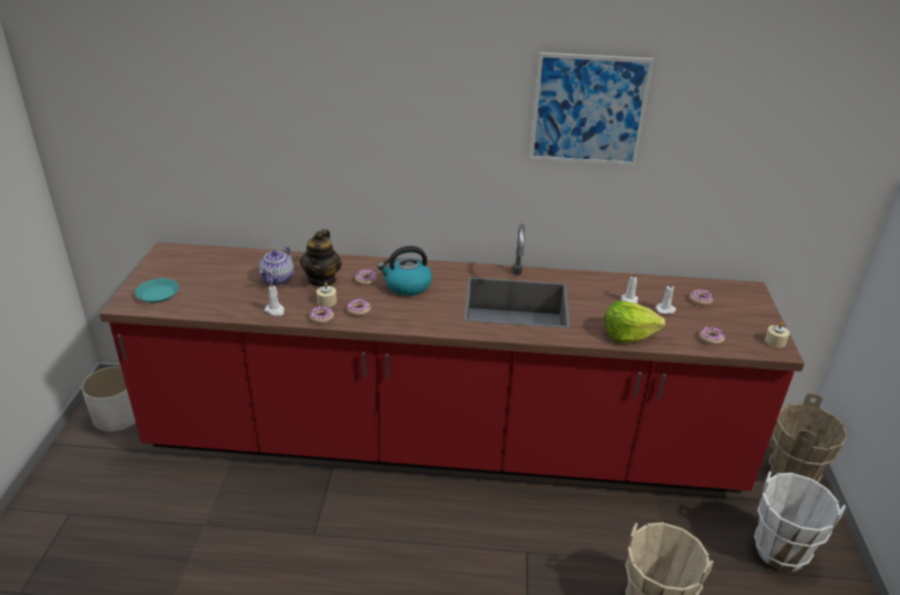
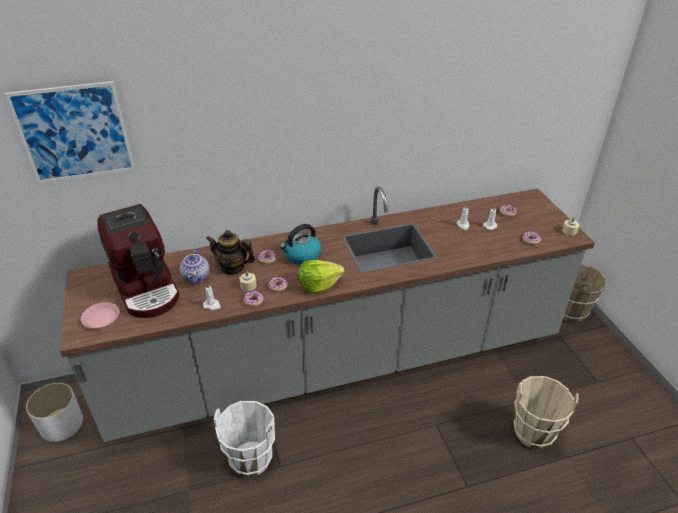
camera: 20 degrees left, 5 degrees up
red counter [100,224,804,493] -> grey counter [60,187,595,442]
turquoise plate [135,278,179,303] -> pink plate [81,302,119,328]
teapot [300,229,342,287] -> teapot turned 120 degrees clockwise [206,230,255,275]
picture [529,52,654,166] -> picture moved to [5,81,135,184]
lettuce [605,301,665,343] -> lettuce moved to [298,260,344,294]
white bucket [754,471,846,572] -> white bucket moved to [214,401,275,477]
none -> coffee machine [97,204,180,318]

